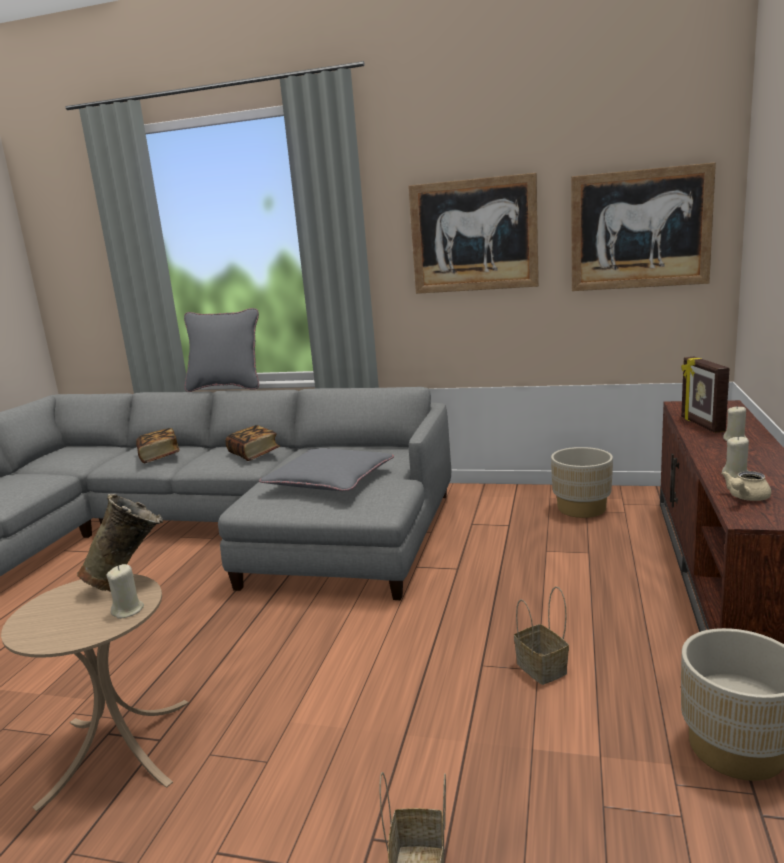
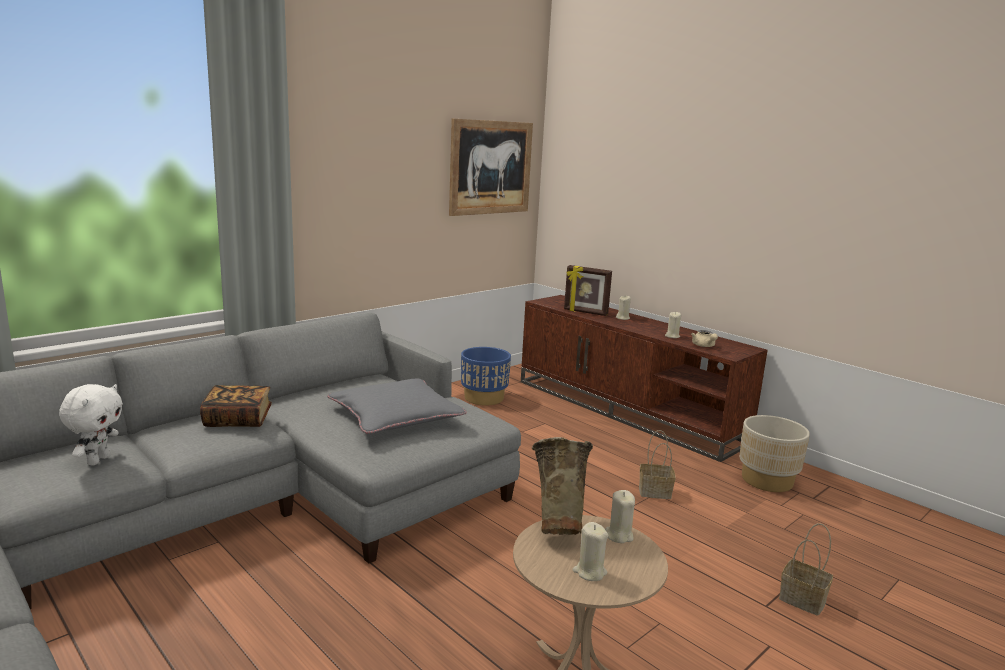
camera: 60 degrees left, 0 degrees up
book [136,428,180,463] -> white plush toy [59,384,123,465]
grey pillow [184,308,259,392] -> none
picture [408,173,539,294] -> none
beige planter [551,447,613,518] -> blue planter [461,347,511,406]
none -> beige candle [572,522,608,581]

